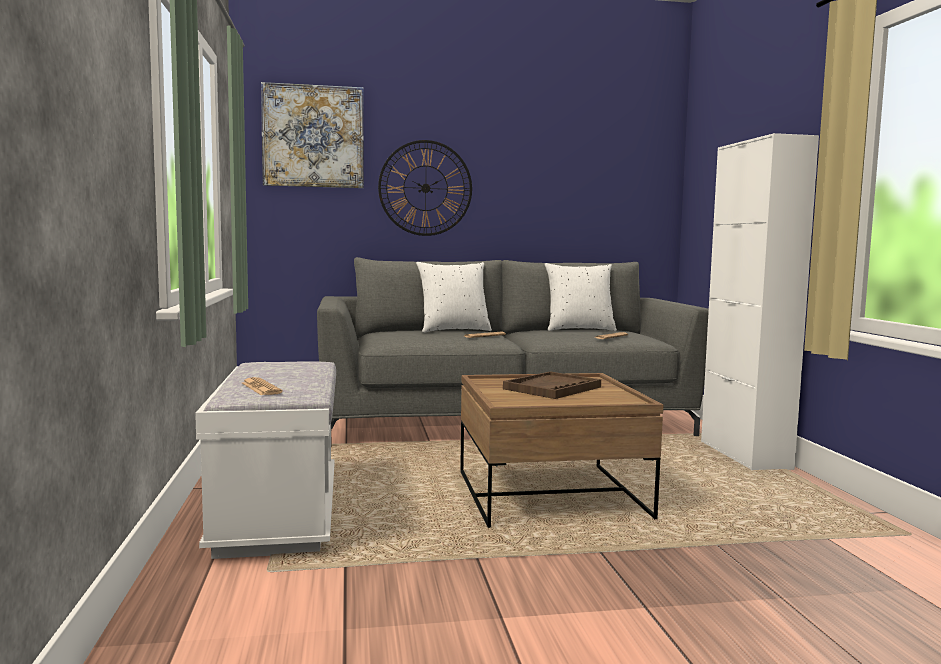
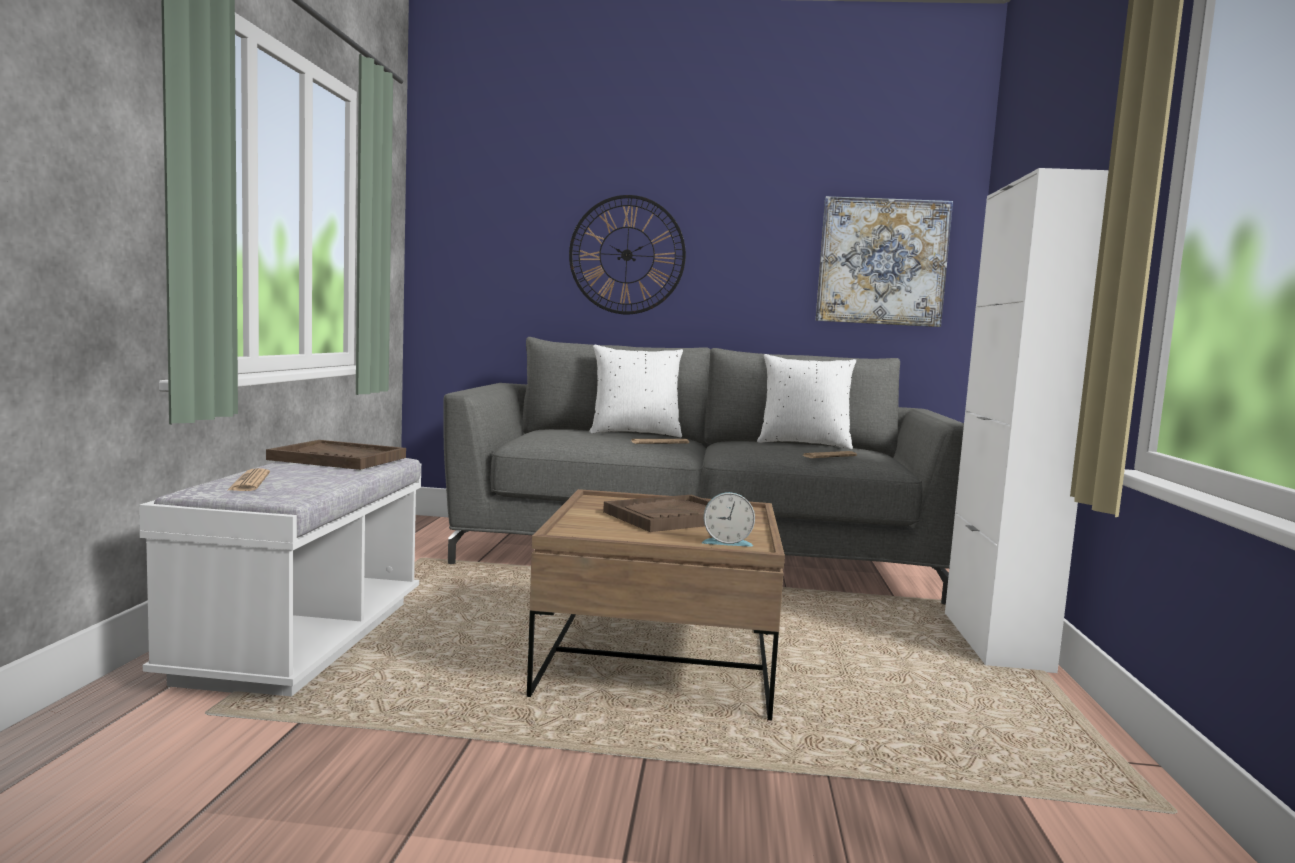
camera: 15 degrees right, 0 degrees up
picture [261,82,364,188] -> picture moved to [816,196,953,327]
none -> brown tray [266,440,406,470]
none -> alarm clock [702,492,755,547]

